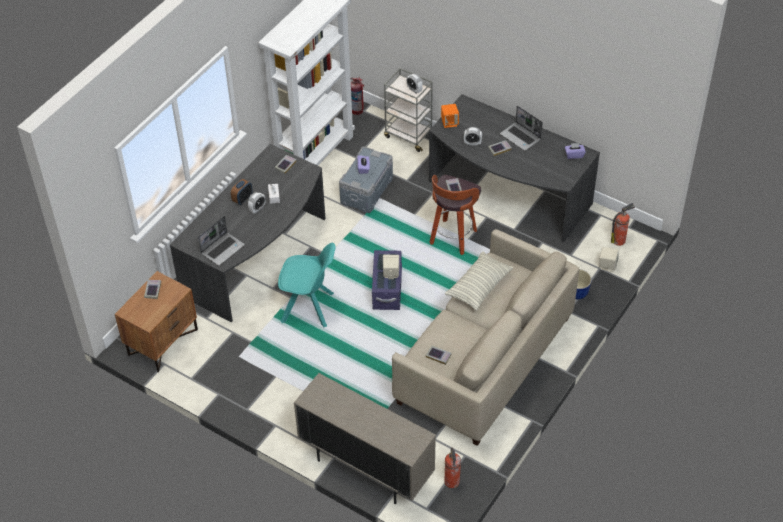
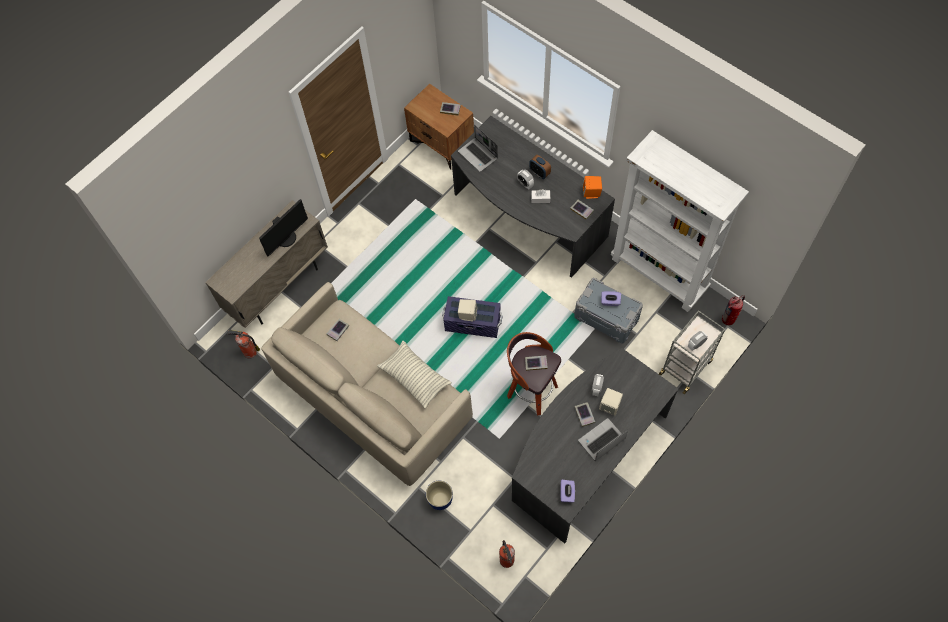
camera: 100 degrees right, 15 degrees up
turquoise chair [278,243,336,327] -> none
orange speaker [441,104,459,128] -> orange speaker moved to [583,176,602,199]
beige speaker [599,247,619,272] -> beige speaker moved to [599,388,623,415]
none -> monitor [259,199,308,257]

